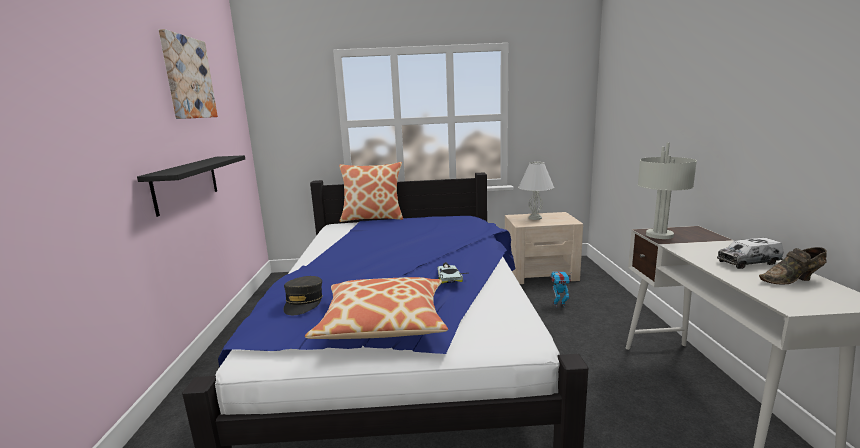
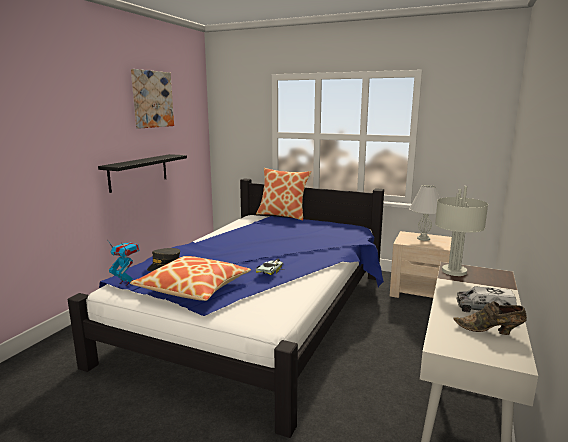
camera: 25 degrees right, 0 degrees up
toy robot [550,271,572,308] -> toy robot moved to [107,240,140,286]

